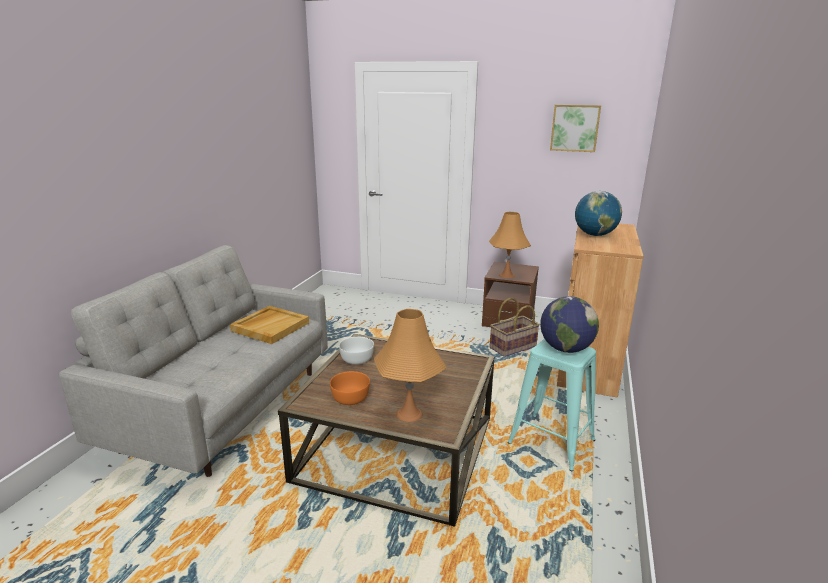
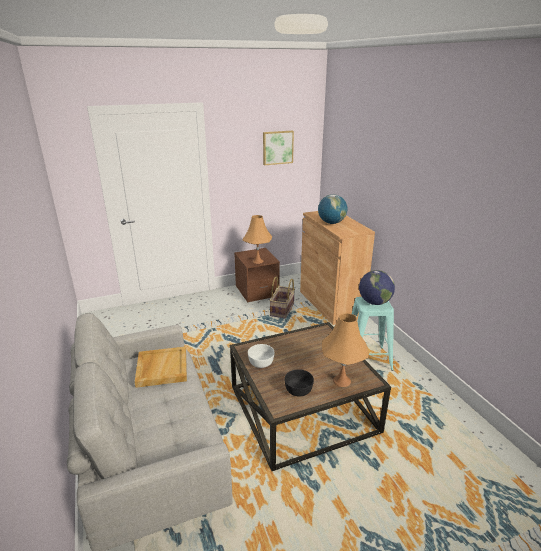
camera: 40 degrees left, 5 degrees up
orange bowl [330,371,370,405] -> black bowl [284,369,314,397]

